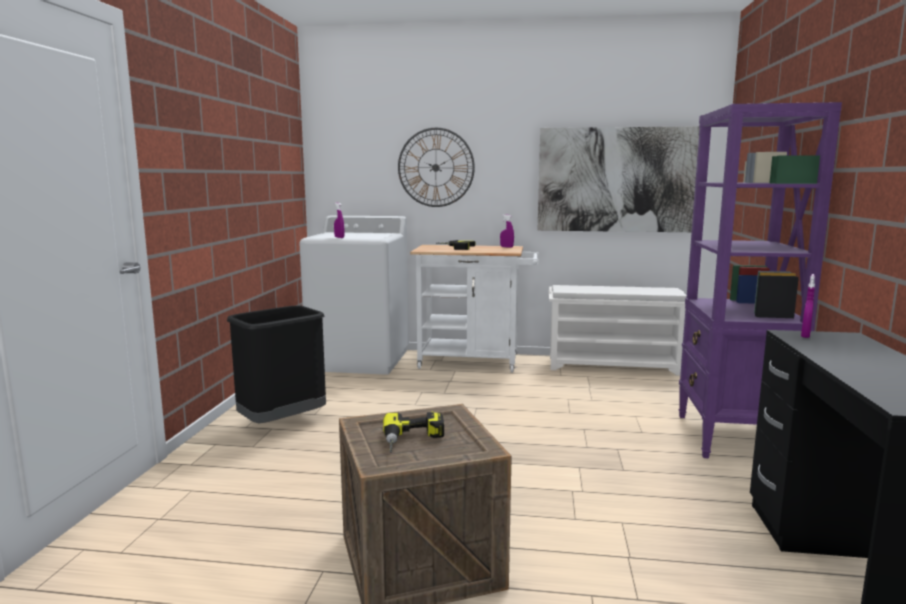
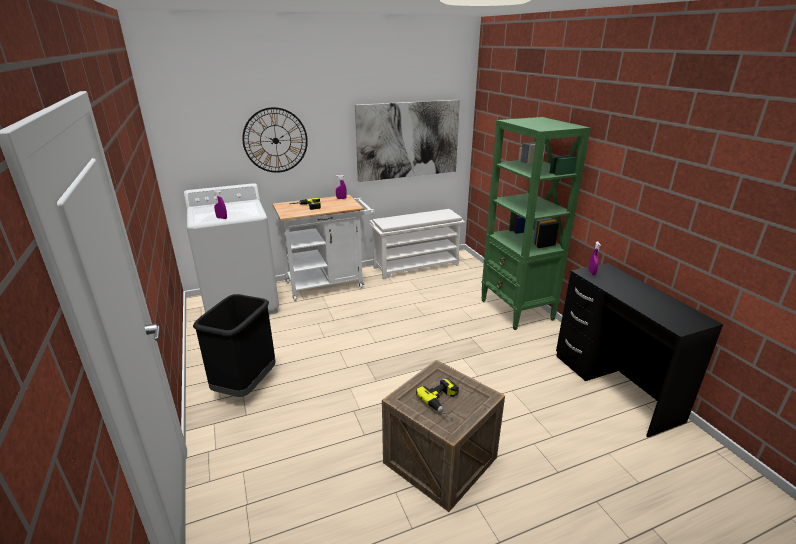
camera: 30 degrees left, 15 degrees up
purple bookcase [679,102,842,458] -> green bookcase [481,117,591,330]

